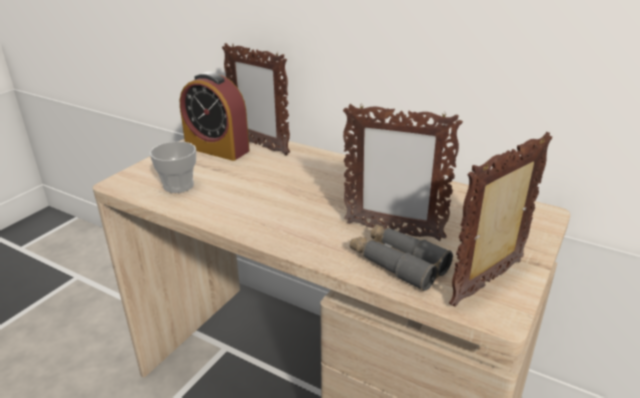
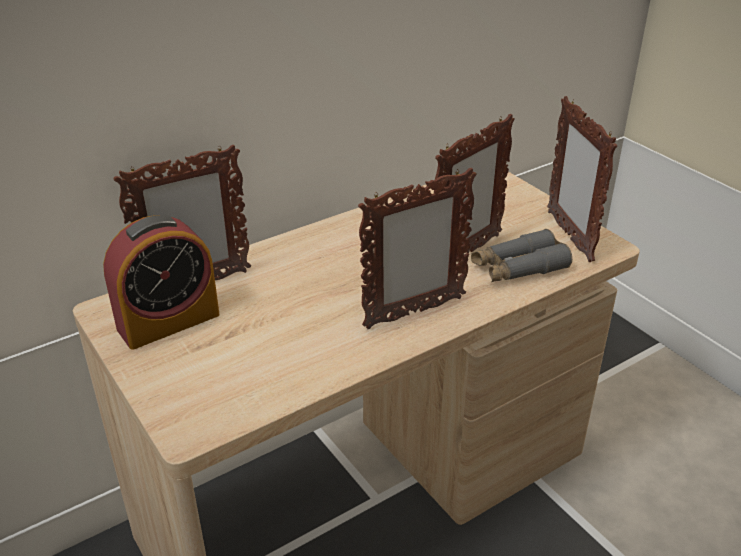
camera: 65 degrees left, 5 degrees up
cup [150,141,196,193] -> none
none -> picture frame [358,168,477,329]

